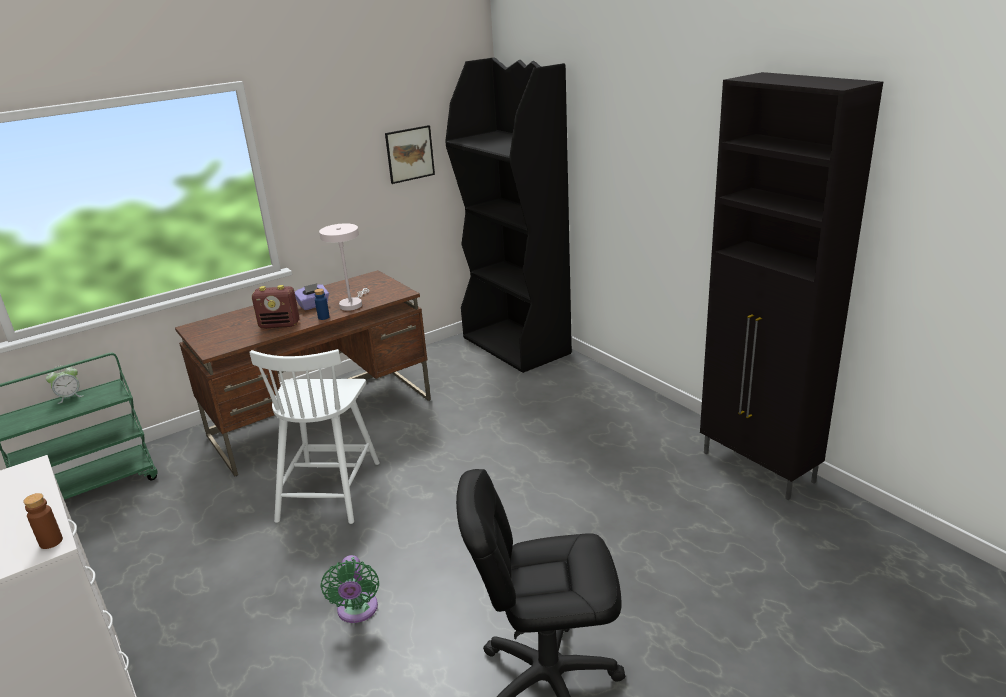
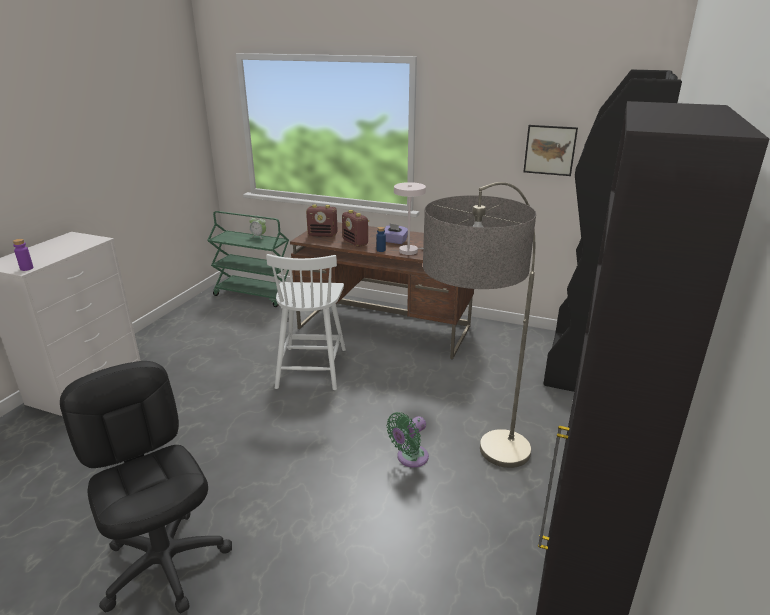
camera: 55 degrees right, 0 degrees up
brown bottle [23,493,63,549] -> purple bottle [13,239,34,271]
white chair [249,349,380,524] -> white chair turned 60 degrees counterclockwise [266,254,346,390]
green fan [321,555,379,623] -> green fan moved to [386,412,429,467]
none -> radio [306,204,338,237]
none -> floor lamp [423,182,536,468]

